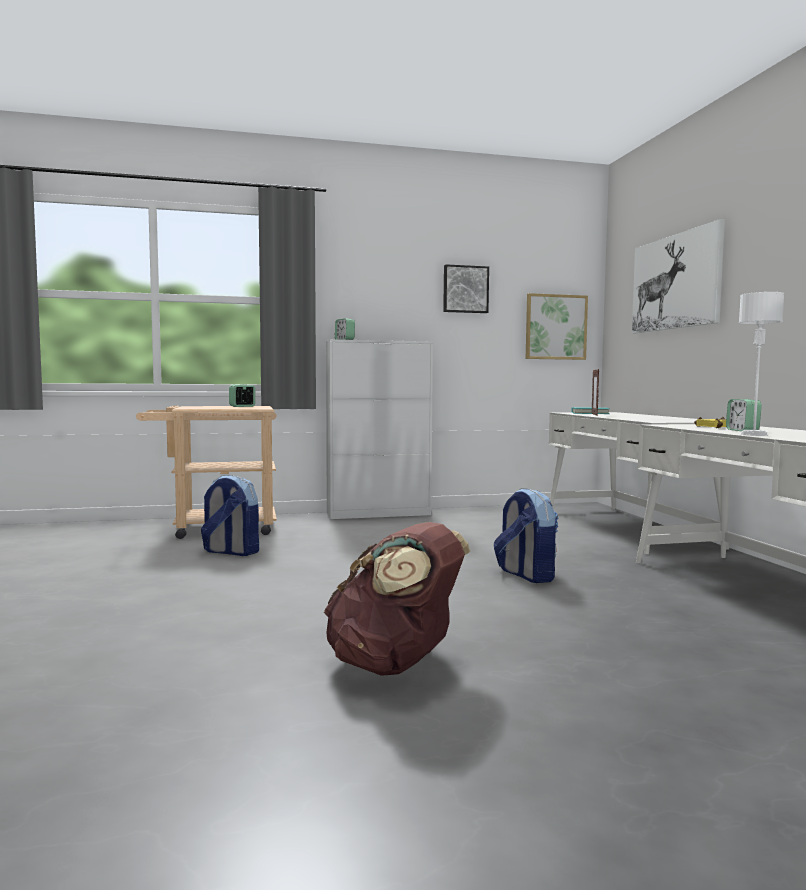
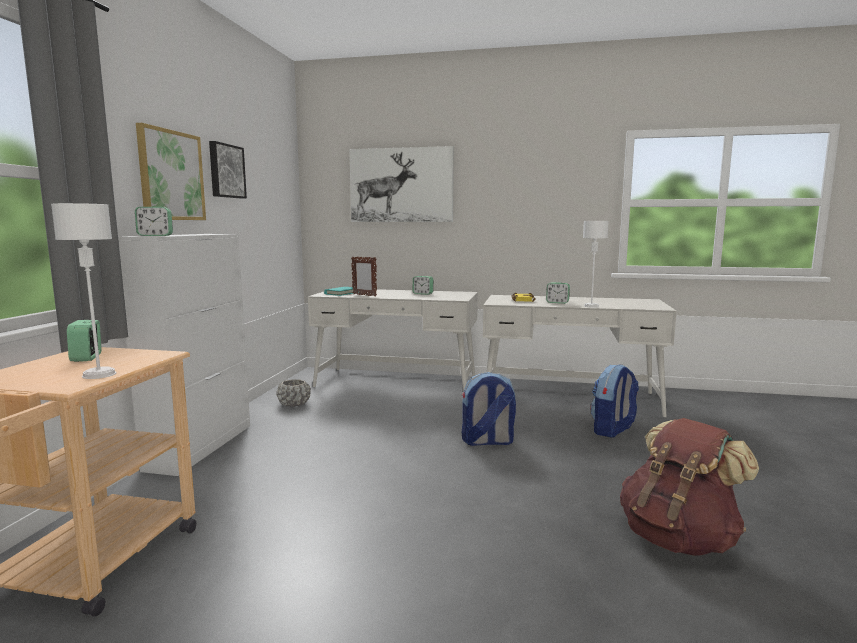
camera: 65 degrees left, 5 degrees up
backpack [201,475,259,556] -> backpack moved to [591,364,639,438]
picture [526,293,588,360] -> picture moved to [136,123,206,220]
none -> white table lamp [51,203,116,379]
none -> grey planter [276,379,311,407]
none -> alarm clock [413,276,433,295]

